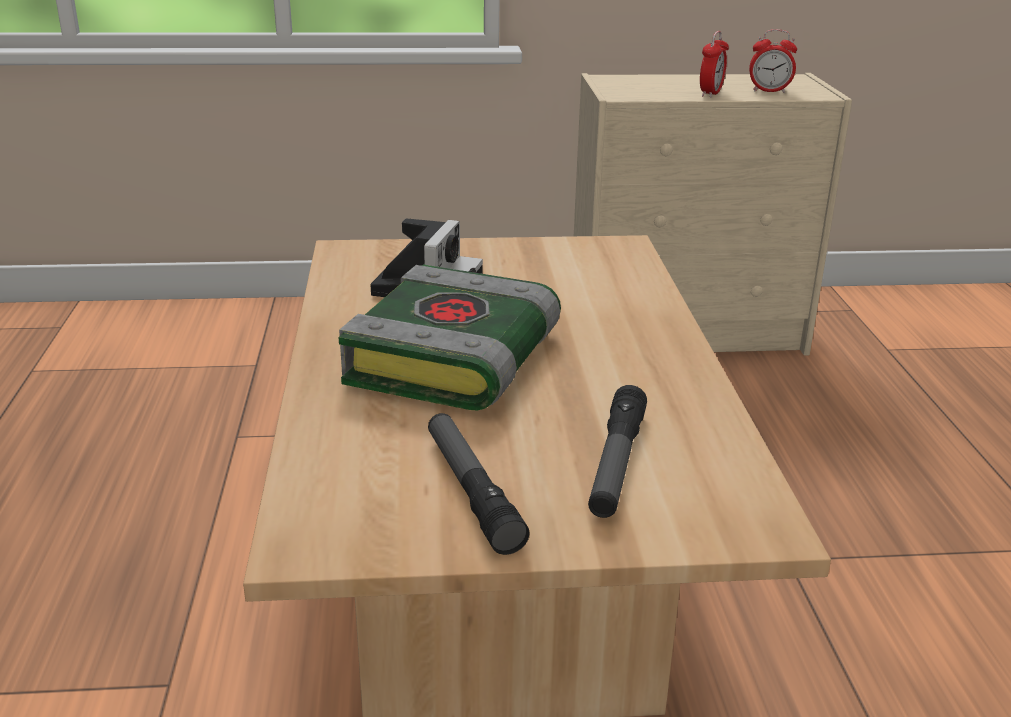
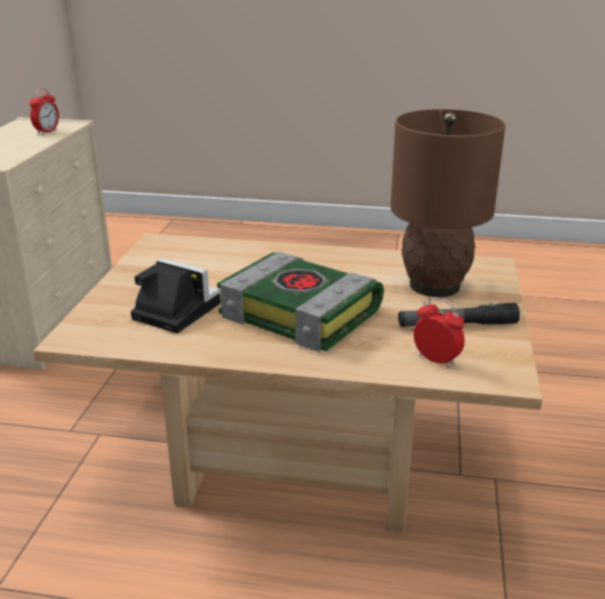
camera: 75 degrees left, 0 degrees up
flashlight [588,385,647,518] -> brown table lamp [390,109,505,297]
alarm clock [700,31,729,98] -> alarm clock moved to [413,297,465,368]

